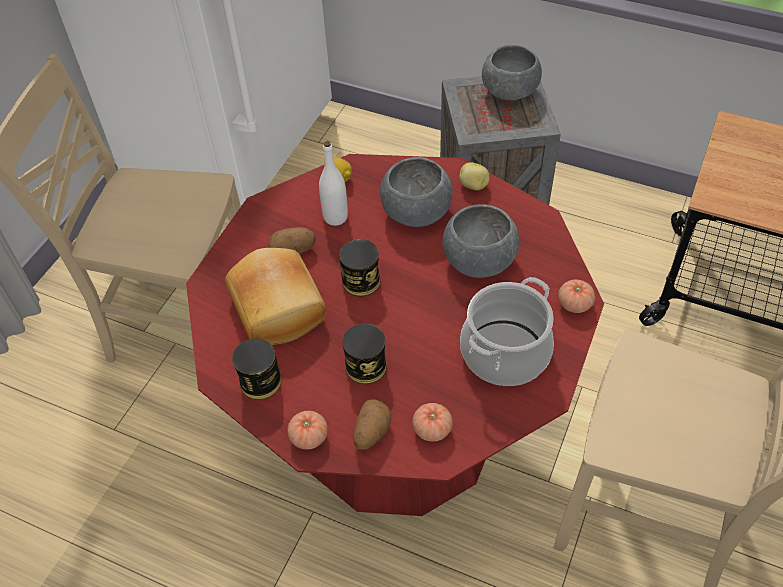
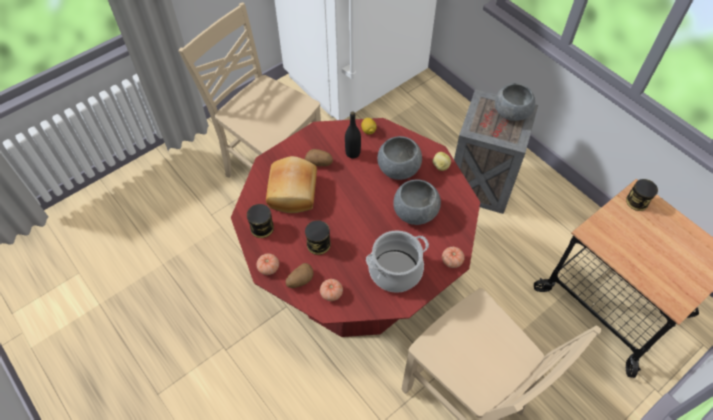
camera: 25 degrees right, 5 degrees up
white bottle [319,141,348,226] -> black bottle [345,111,361,158]
can [339,239,380,296] -> can moved to [626,179,658,211]

